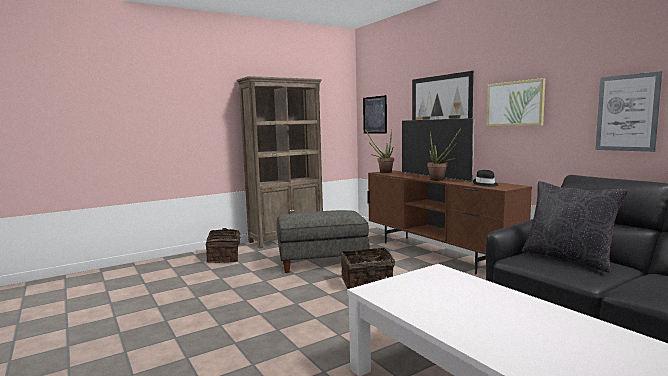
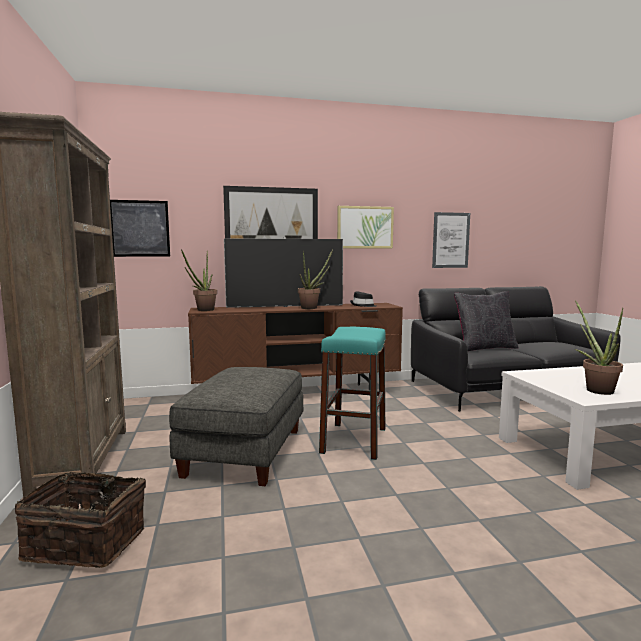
camera: 70 degrees left, 0 degrees up
basket [340,248,395,289] -> turquoise stool [319,327,386,460]
none -> potted plant [575,300,623,395]

